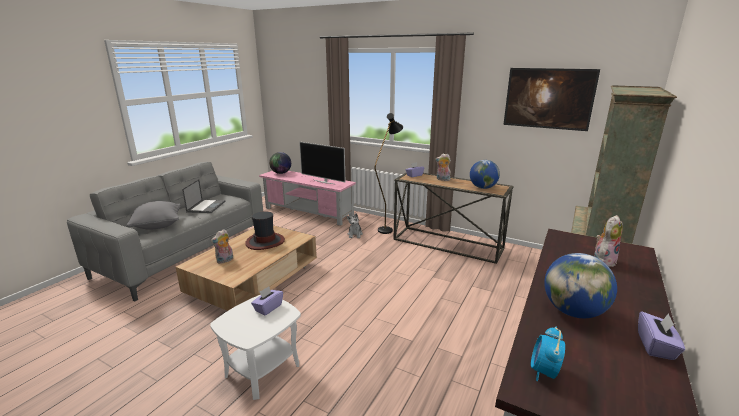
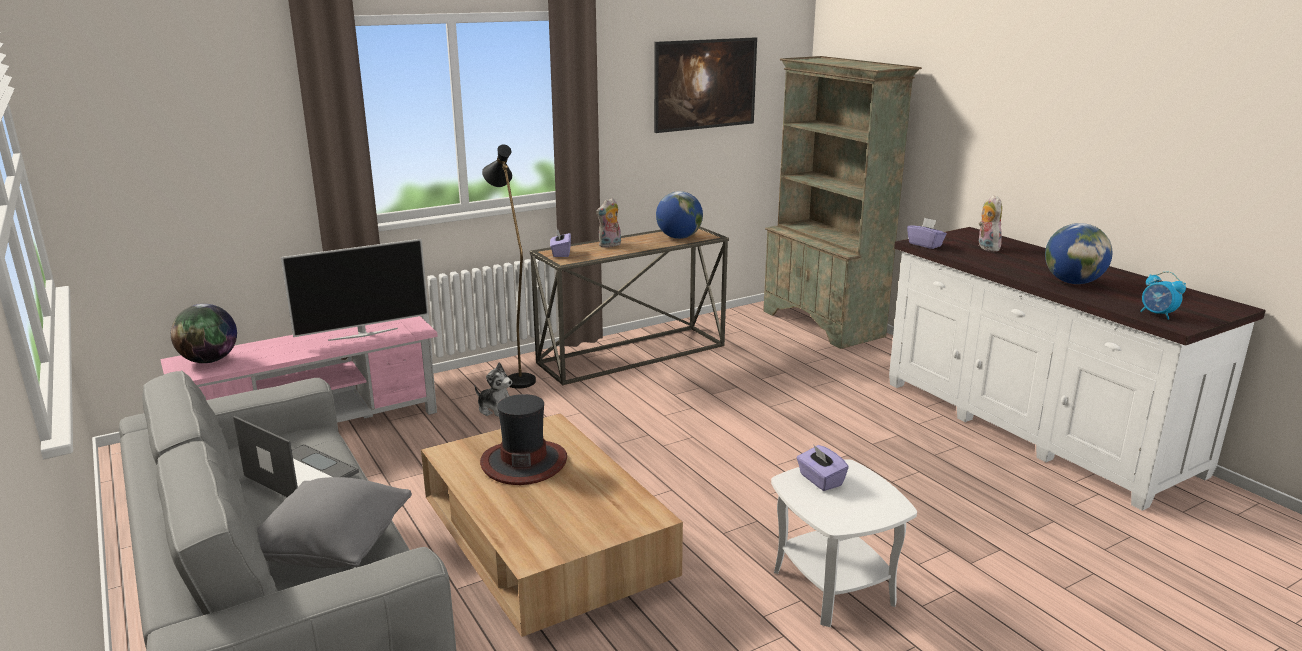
camera: 60 degrees left, 0 degrees up
plush toy [211,229,233,264] -> none
purple tissue box [638,311,685,360] -> purple tissue box moved to [907,217,947,249]

